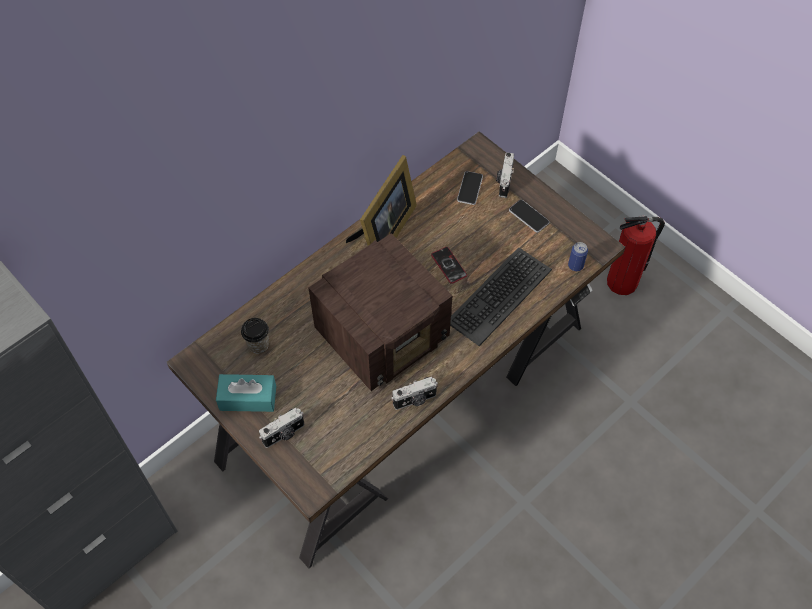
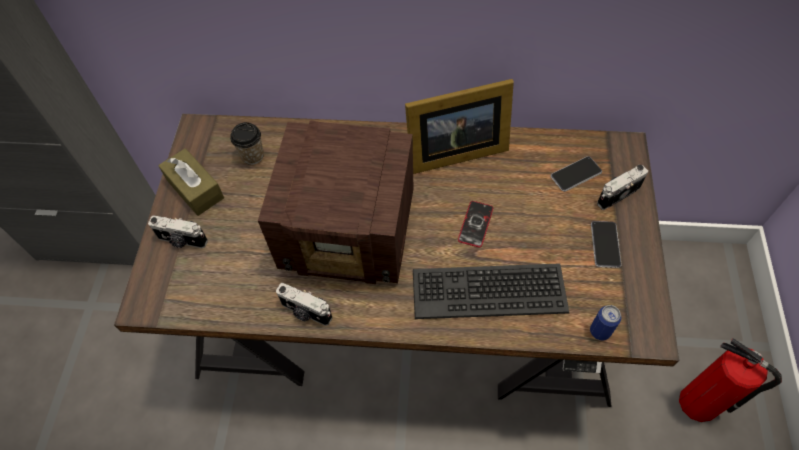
camera: 50 degrees right, 0 degrees up
turquoise tissue box [216,374,276,412] -> brown tissue box [158,148,224,216]

